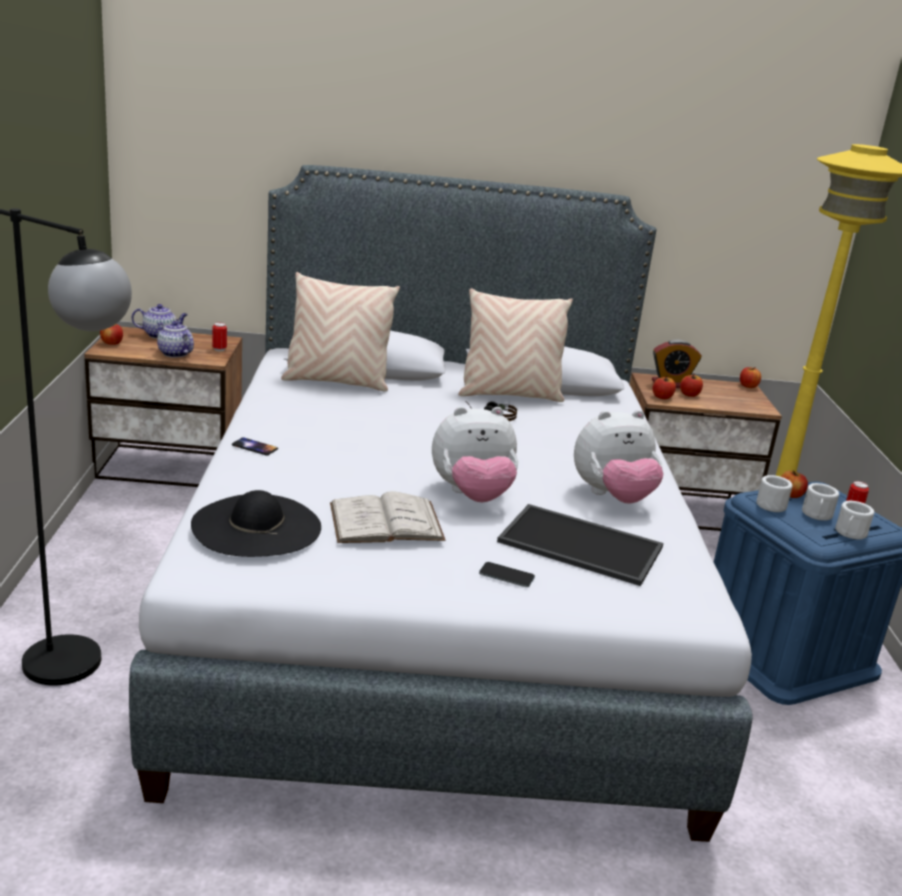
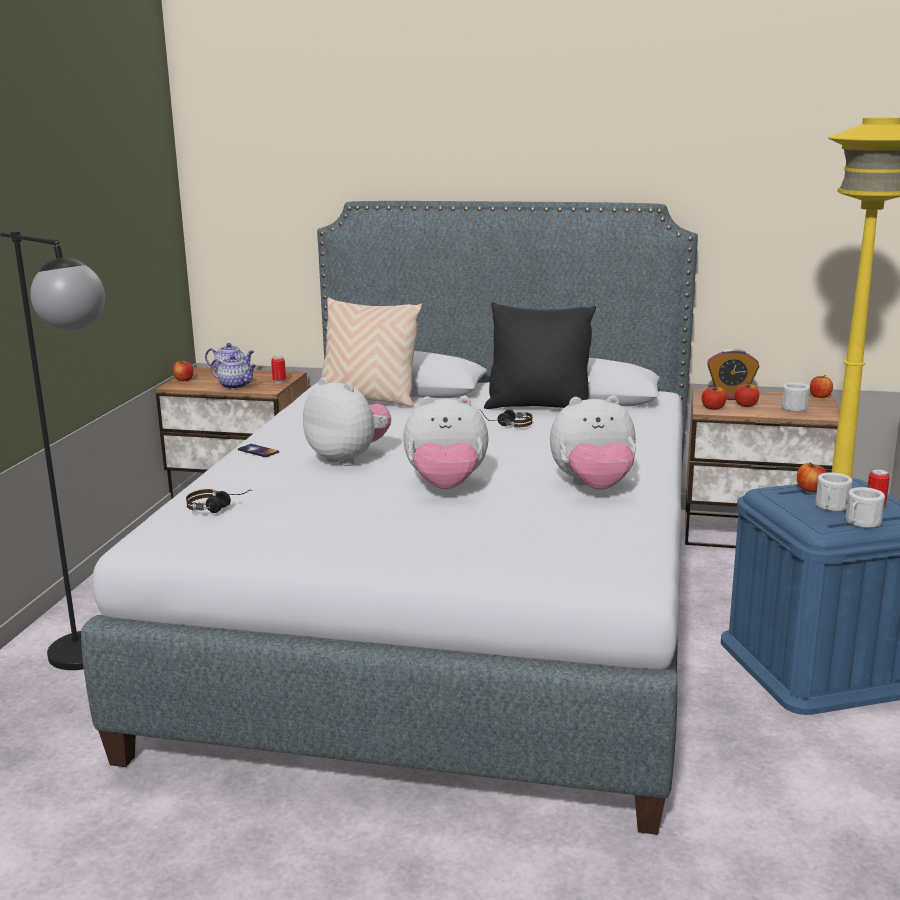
camera: 15 degrees right, 5 degrees down
teapot [157,321,194,358] -> teapot turned 150 degrees clockwise [211,355,256,389]
black hat [191,490,321,557] -> headphones [186,489,252,513]
white book [330,491,446,543] -> none
beige pillow [458,288,573,402] -> black pillow [484,302,596,409]
phone [479,562,535,587] -> none
tray [497,504,663,586] -> none
white mug [756,475,793,512] -> white mug moved to [781,383,810,411]
none -> plush toy [303,377,391,466]

